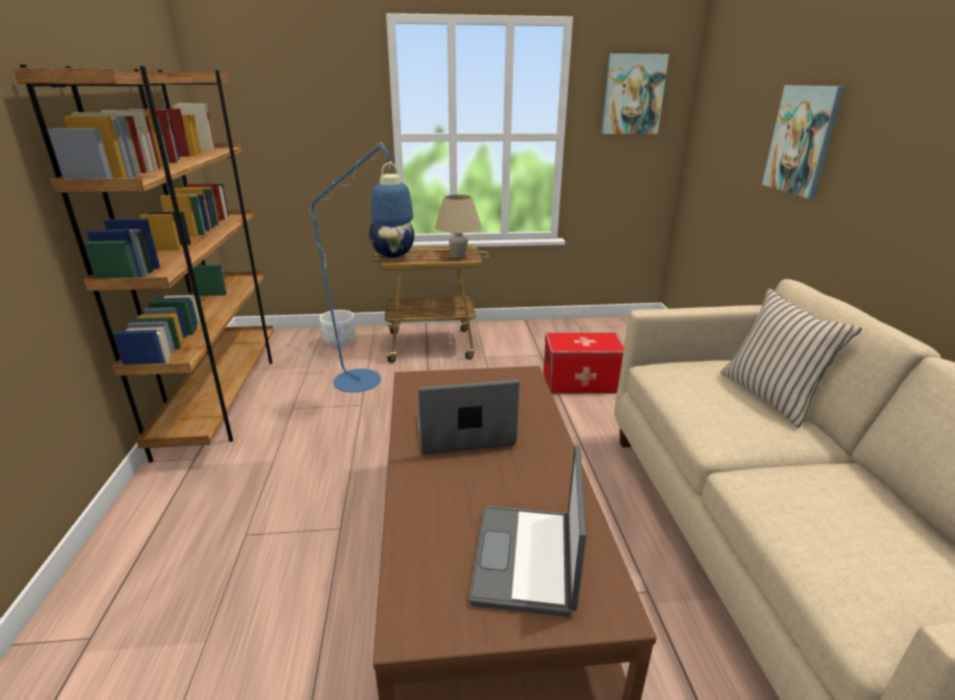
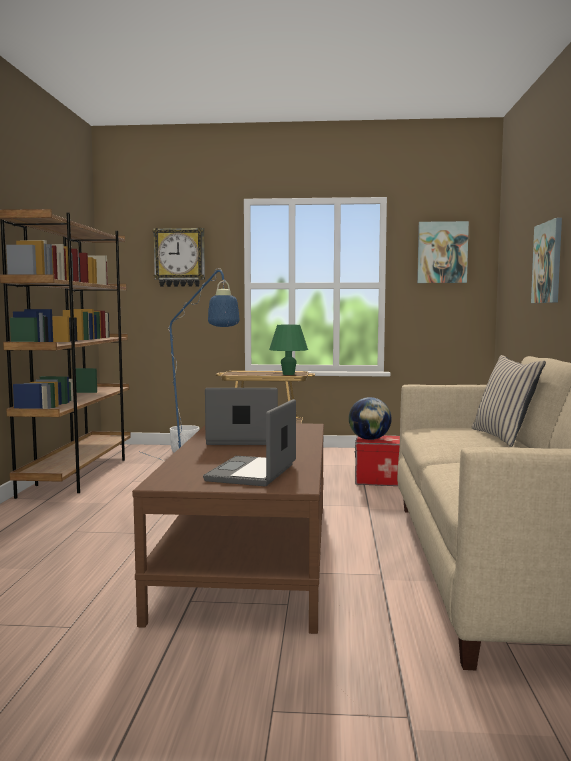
camera: 10 degrees right, 20 degrees down
globe [369,221,414,258] -> globe moved to [349,397,392,440]
beige table lamp [435,194,482,258] -> green table lamp [269,325,308,375]
none -> wall clock [153,228,205,287]

